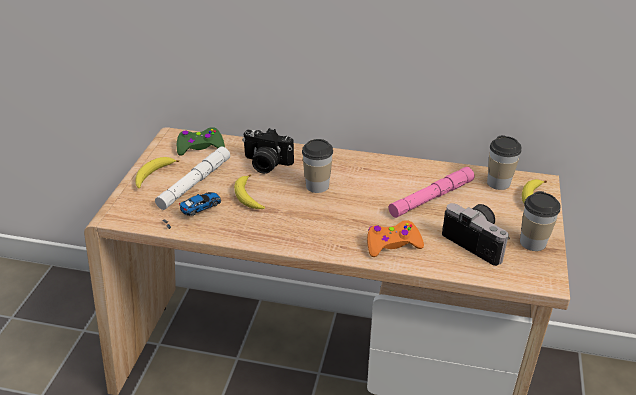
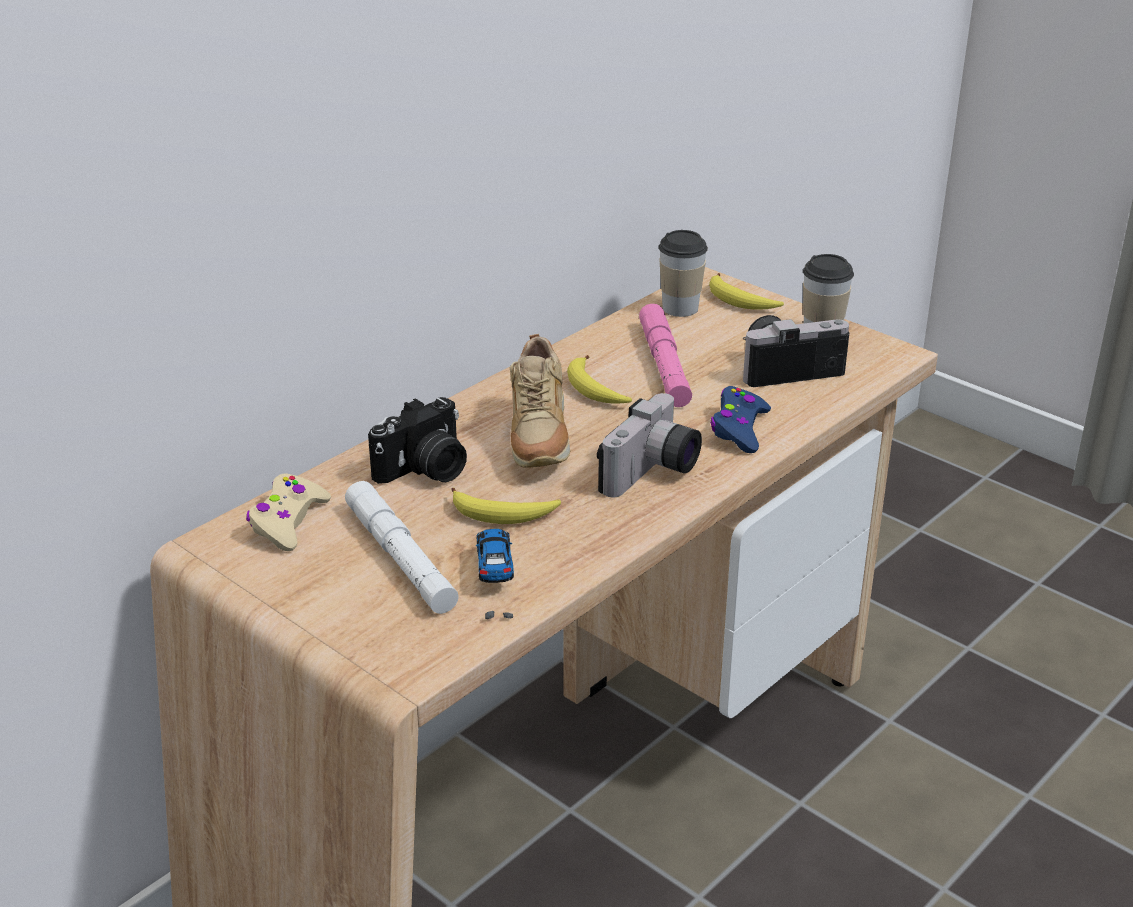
camera: 60 degrees left, 5 degrees down
banana [135,157,179,188] -> banana moved to [567,355,632,404]
green game controller [177,127,225,156] -> beige game controller [246,473,331,551]
cup [302,139,333,193] -> beige shoe [510,334,570,468]
orange game controller [367,220,424,257] -> blue game controller [710,386,771,453]
none -> camera [597,393,702,497]

